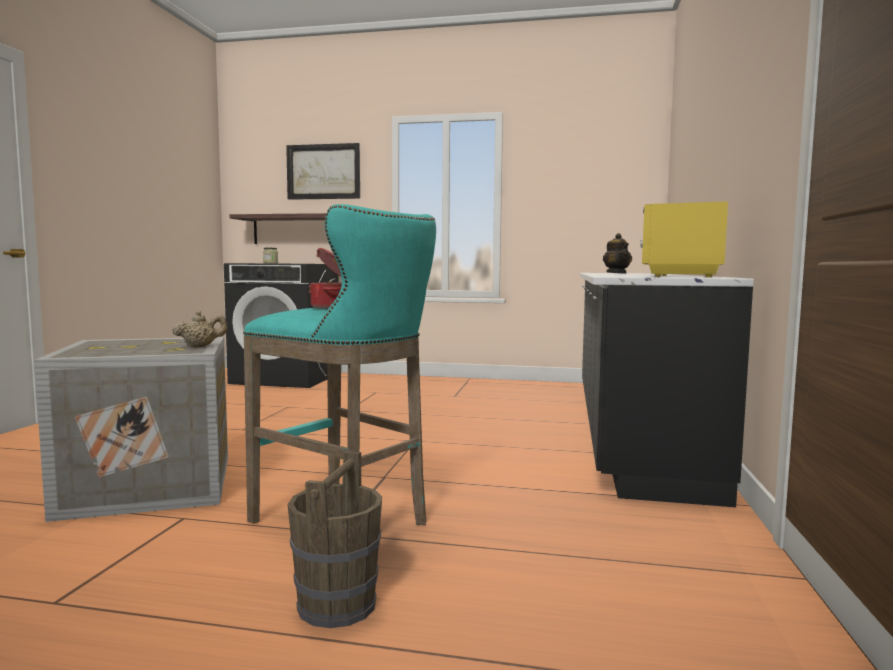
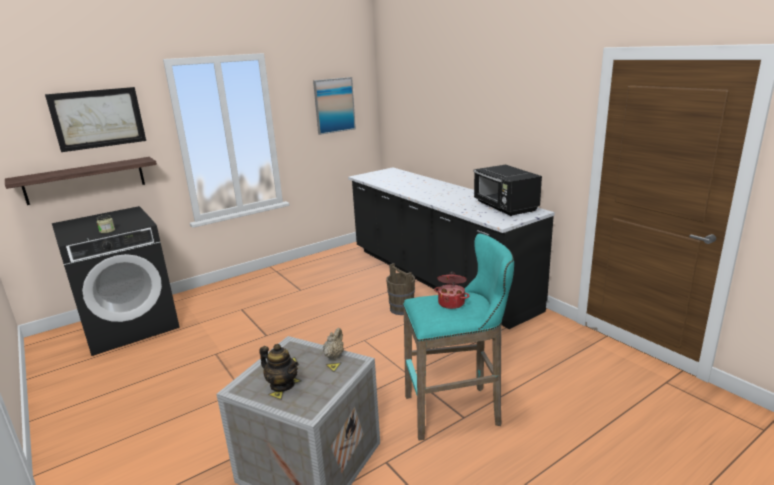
camera: 45 degrees left, 15 degrees up
brown bucket [288,451,382,628] -> brown bucket moved to [386,263,415,315]
teapot [603,233,632,274] -> teapot moved to [260,344,298,392]
yellow microwave [640,201,728,277] -> black microwave [473,165,542,216]
none -> picture [313,77,356,135]

